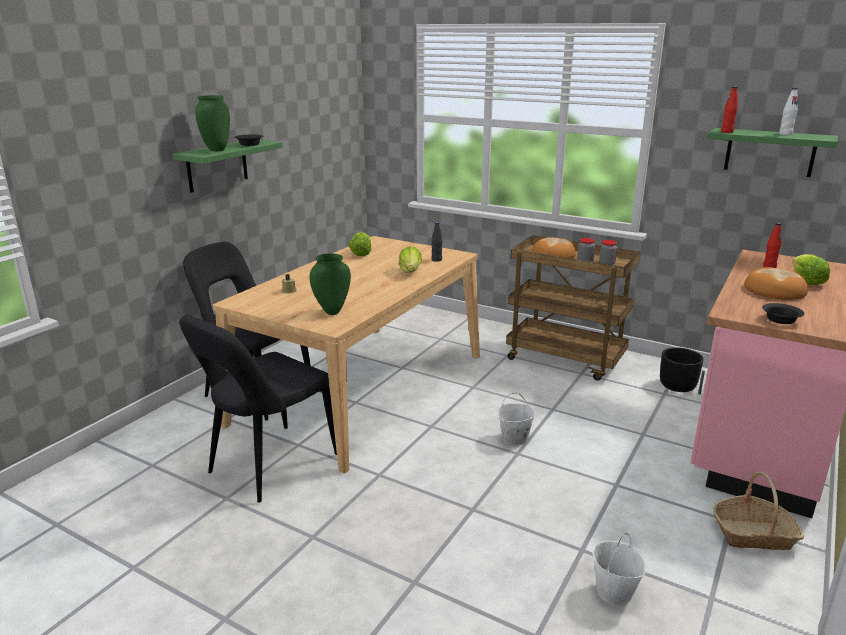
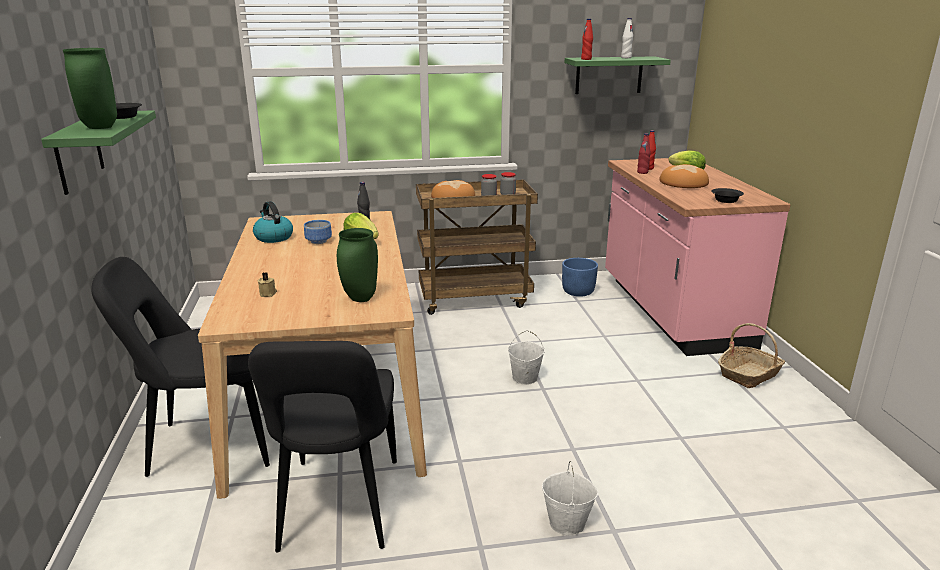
camera: 40 degrees left, 0 degrees up
lettuce [349,232,372,256] -> kettle [253,201,293,243]
white bucket [592,533,646,606] -> white bucket moved to [542,461,599,536]
black planter [660,347,704,392] -> blue planter [562,258,598,297]
none -> bowl [304,220,332,244]
none -> red bottle [637,134,651,174]

